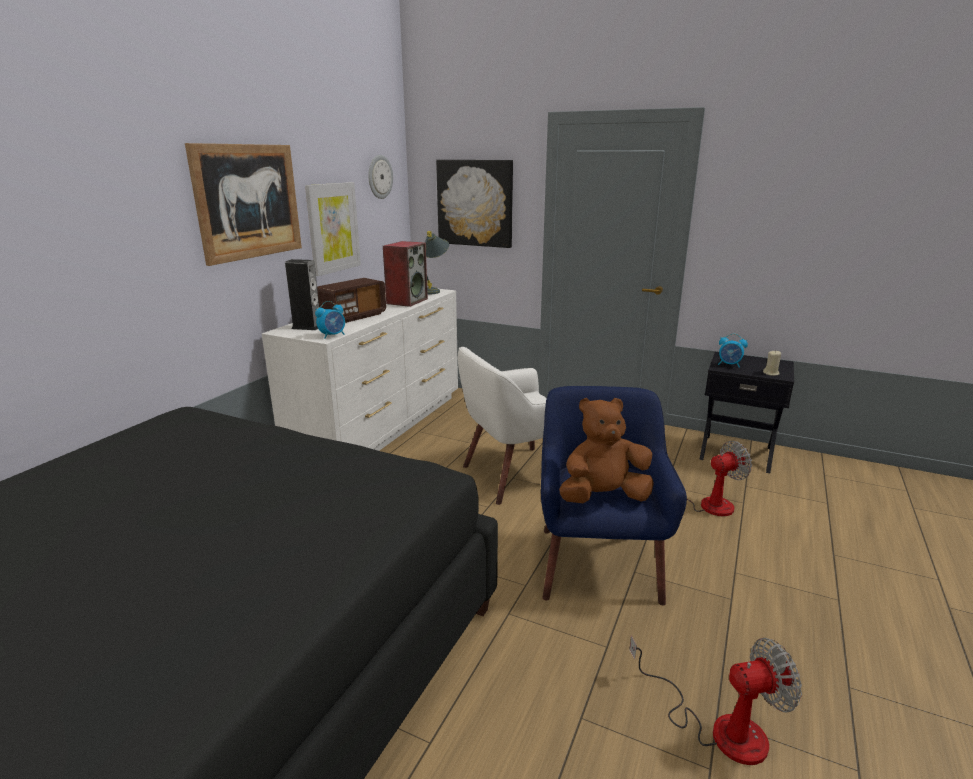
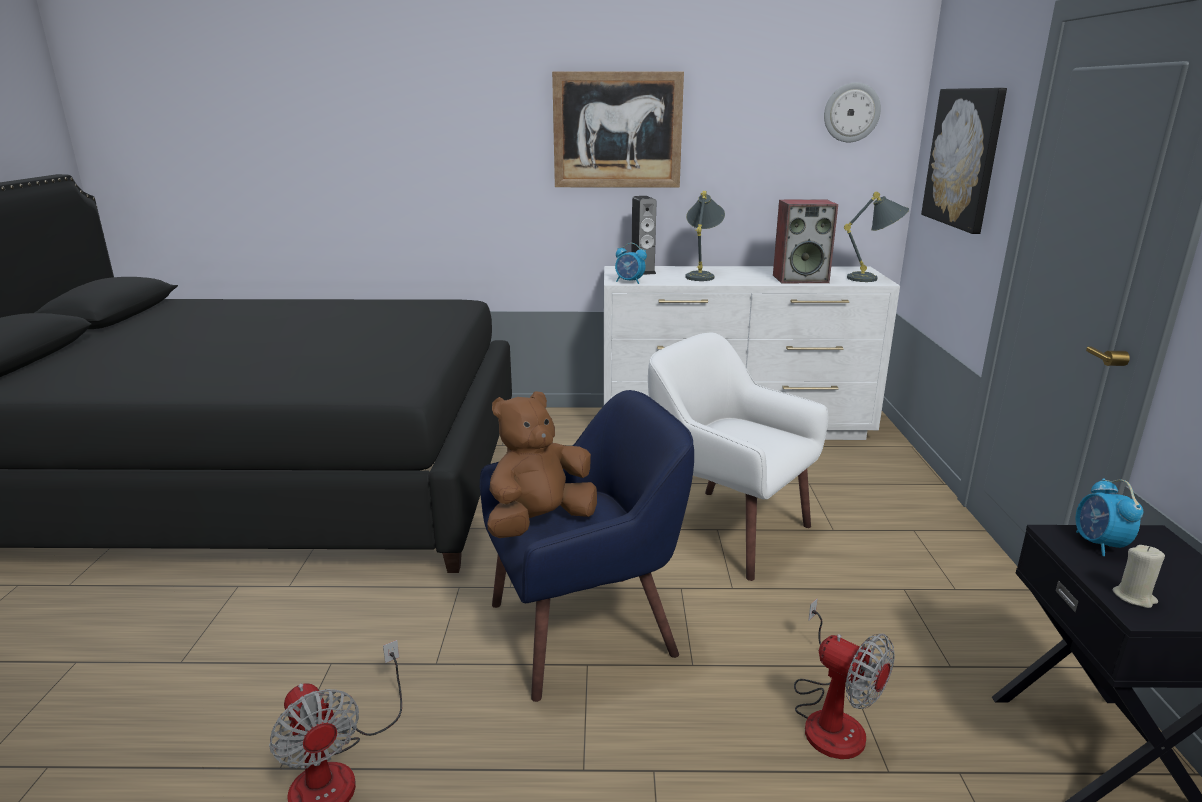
camera: 65 degrees right, 0 degrees up
picture [305,182,361,276] -> none
radio [317,278,386,323] -> grey table lamp [685,191,725,281]
brown plush toy [559,398,654,503] -> brown plush toy turned 90 degrees counterclockwise [487,391,597,538]

